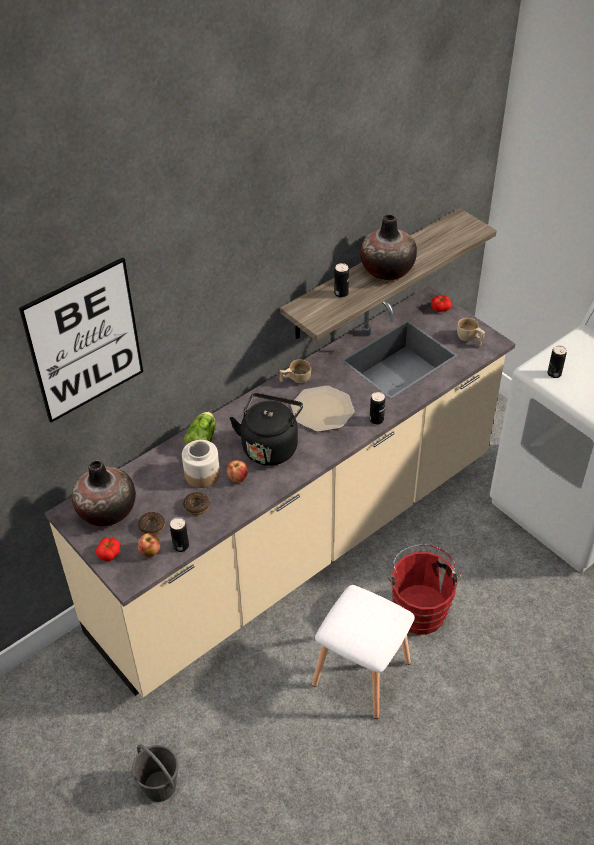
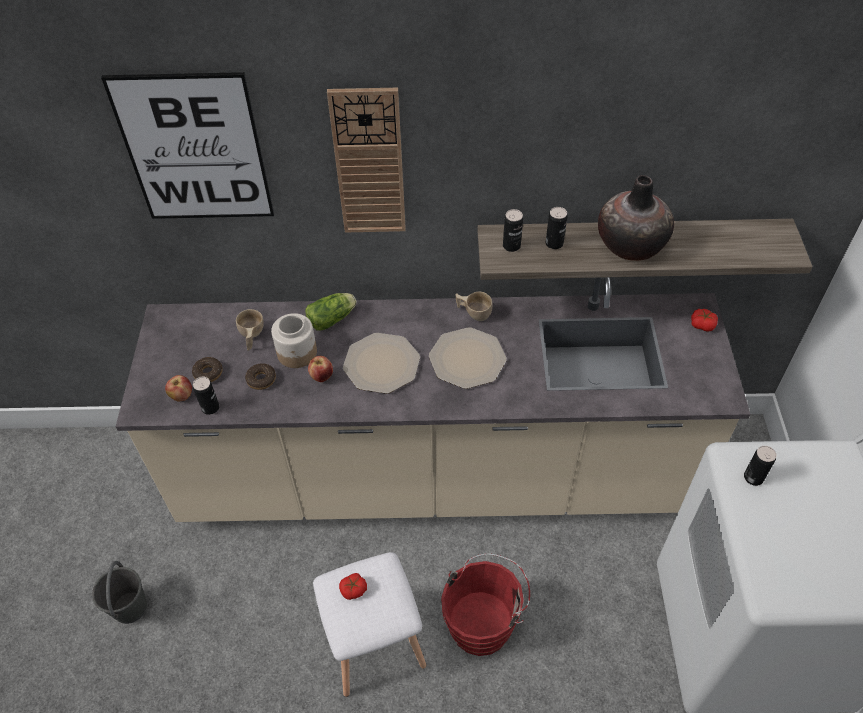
camera: 40 degrees right, 5 degrees up
vase [72,460,136,526] -> none
tomato [96,538,121,561] -> tomato moved to [339,573,367,600]
black kettle [230,393,303,466] -> plate [343,333,420,394]
can [370,392,385,425] -> can moved to [503,209,523,252]
beige cup [457,318,485,346] -> beige cup moved to [236,309,264,351]
none -> wall clock [327,88,406,232]

